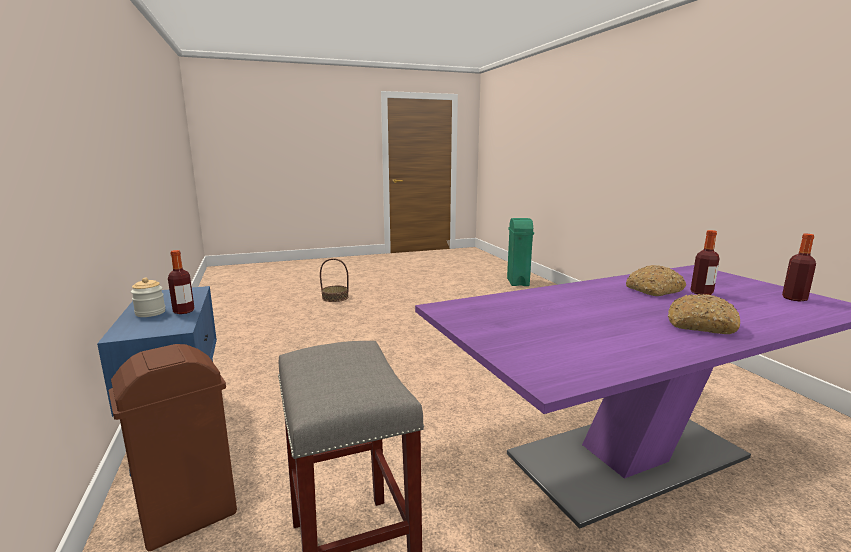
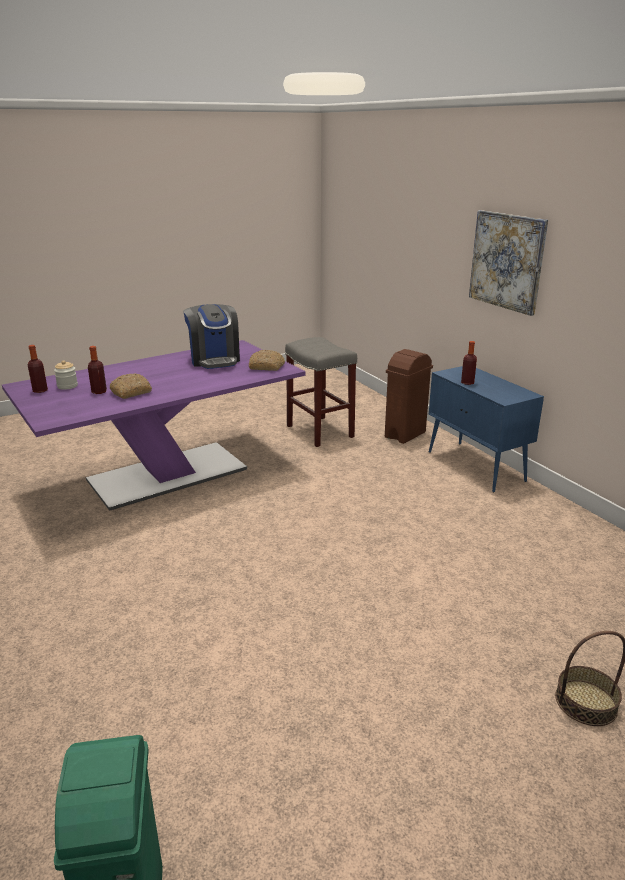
camera: 170 degrees right, 10 degrees up
jar [131,278,166,317] -> jar moved to [54,360,78,390]
bread [668,294,740,334] -> bread moved to [249,350,285,371]
none -> coffee machine [183,304,240,369]
none -> picture [469,210,548,316]

